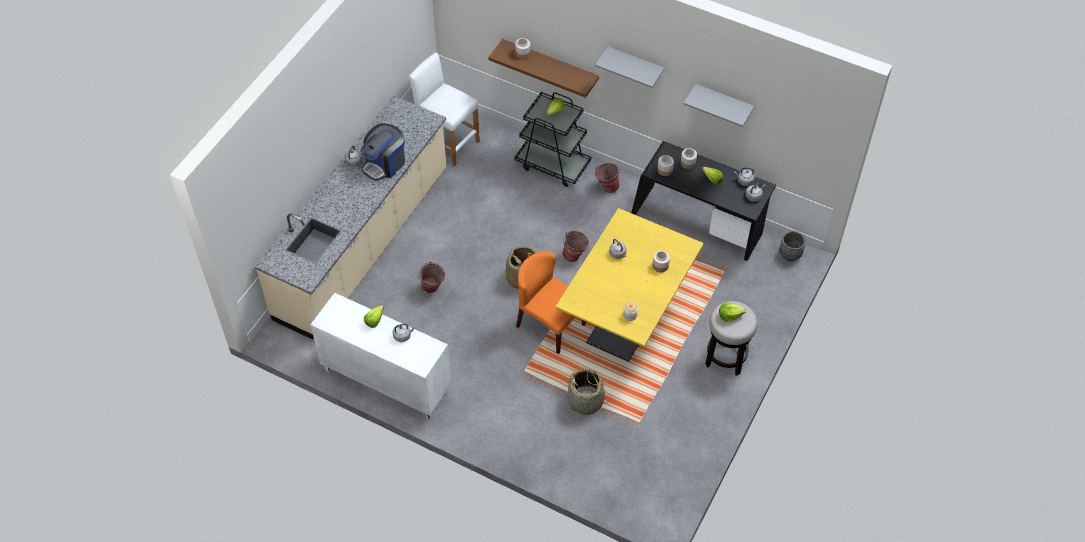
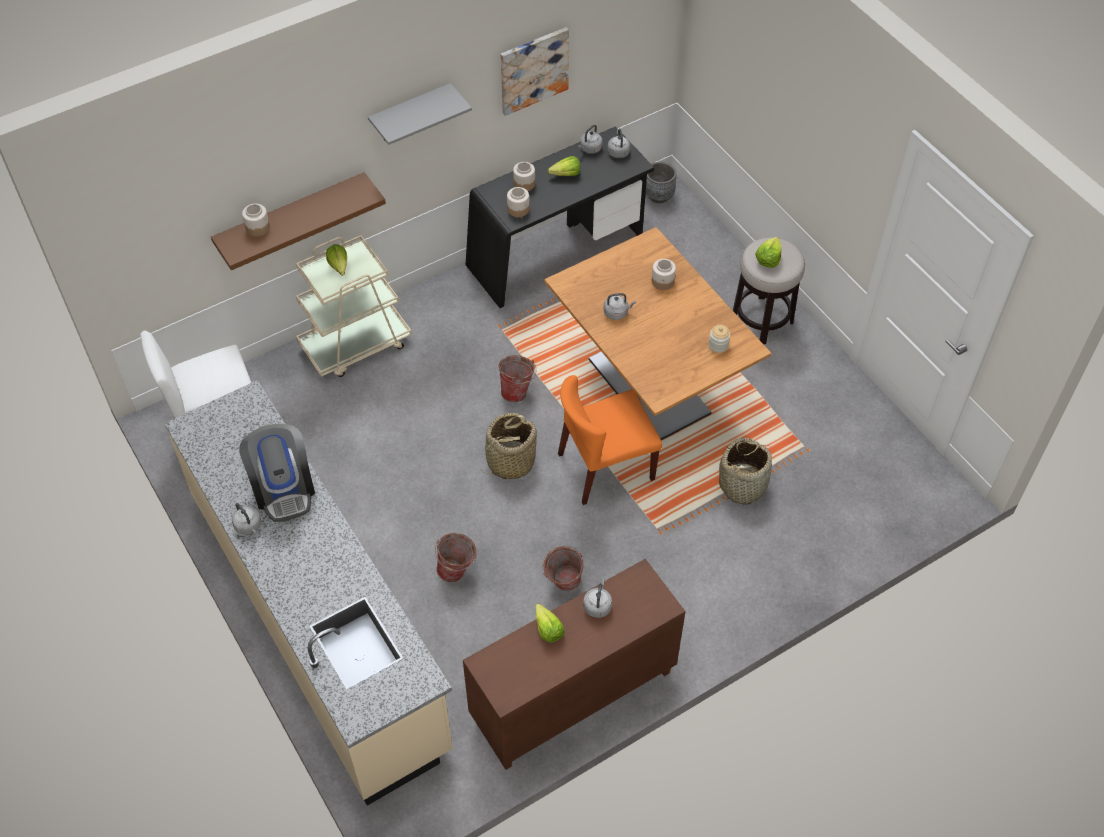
camera: 60 degrees left, 0 degrees up
white cabinet [310,293,452,420] -> brown cabinet [463,559,685,770]
black cart [515,92,591,187] -> beige cart [296,235,412,377]
yellow dining table [556,208,704,362] -> brown dining table [544,227,771,440]
bucket [595,163,620,193] -> bucket moved to [542,546,584,591]
grey shelf [683,84,754,127] -> picture [501,27,569,116]

